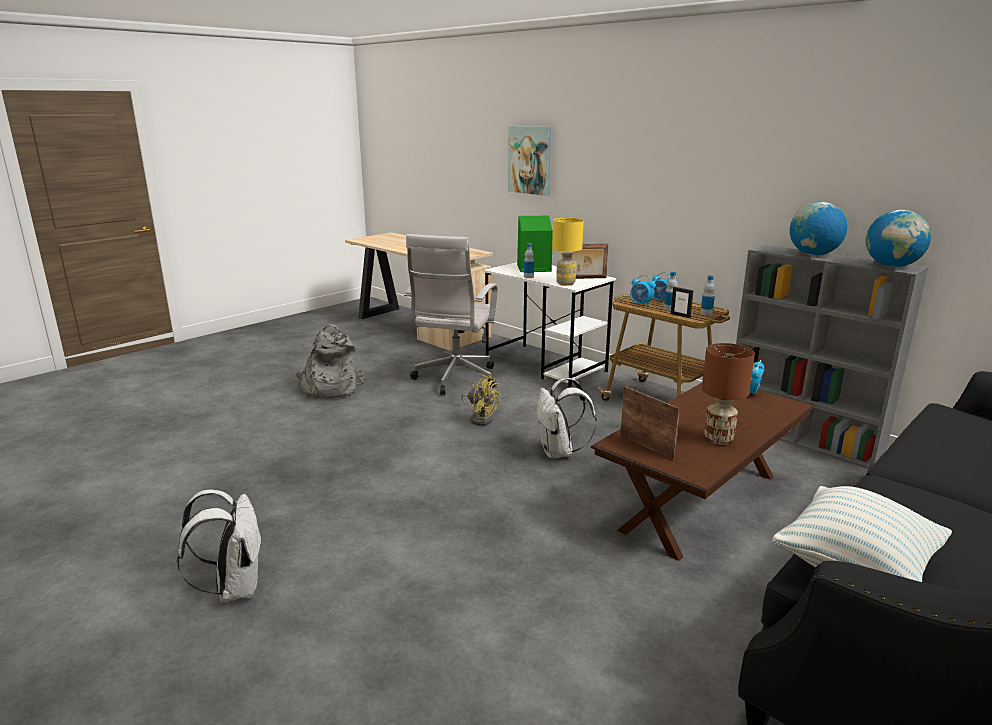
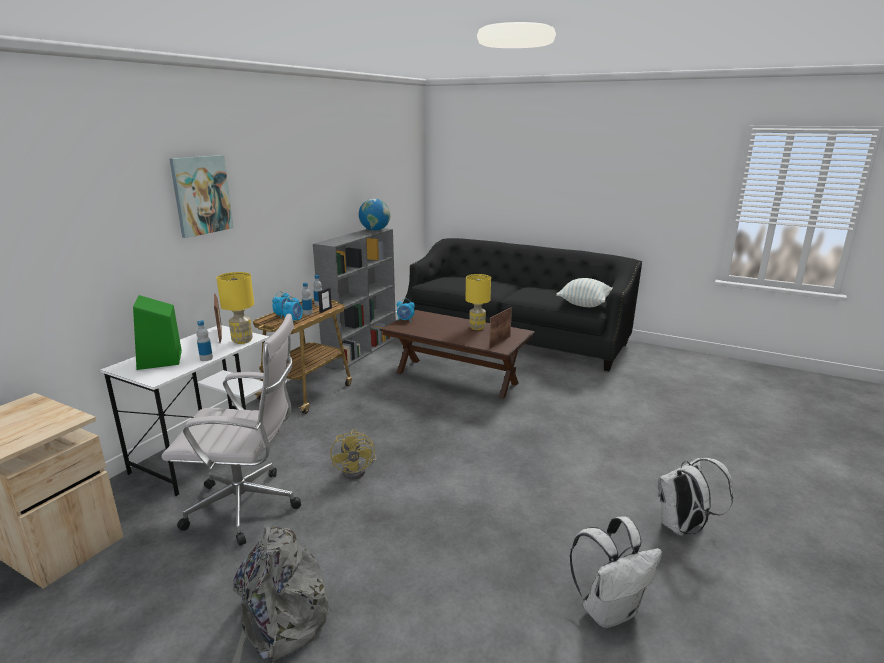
camera: 105 degrees left, 0 degrees up
yellow fan [461,374,499,426] -> yellow fan turned 150 degrees clockwise [330,429,377,480]
picture [508,126,551,196] -> picture moved to [169,155,234,238]
white backpack [536,378,596,458] -> white backpack moved to [570,516,662,628]
brown table lamp [702,343,755,445] -> yellow table lamp [466,274,491,330]
globe [790,202,848,255] -> none

